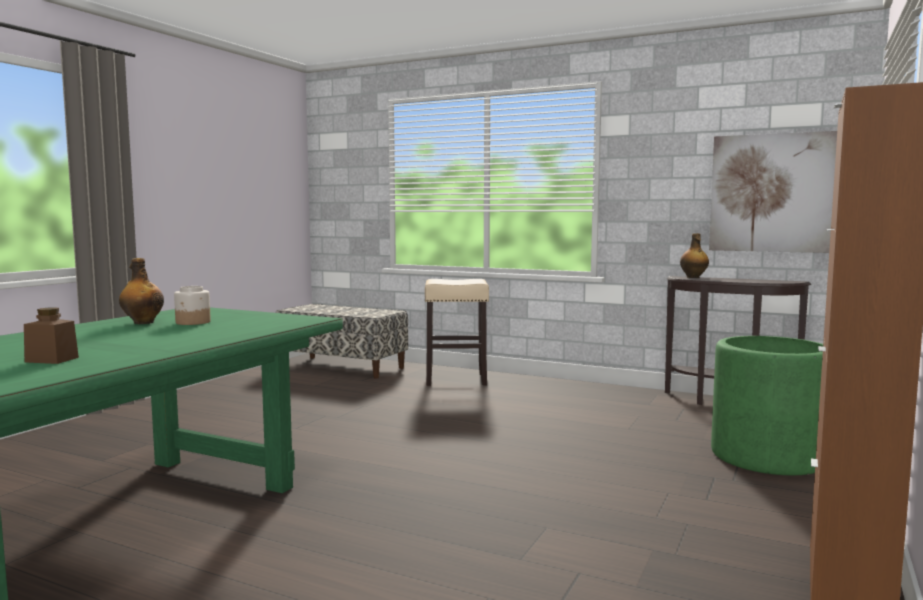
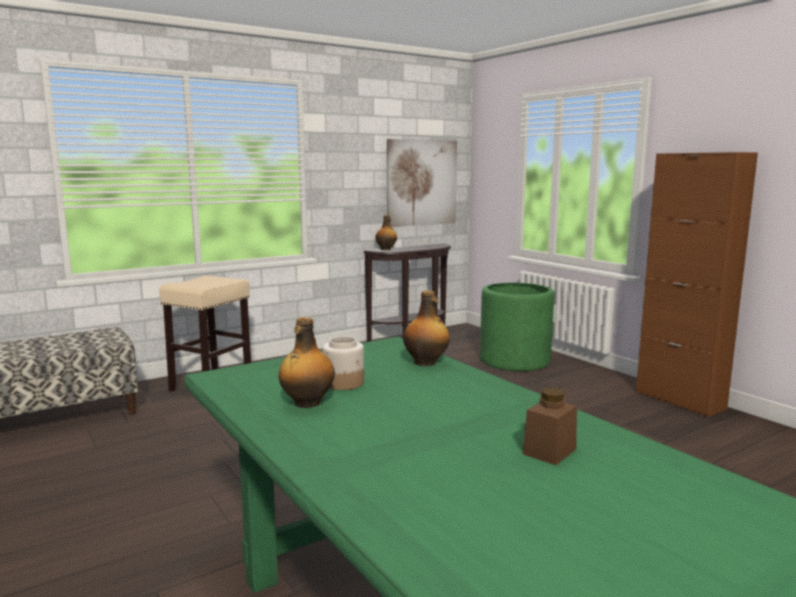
camera: 60 degrees left, 5 degrees up
none -> bottle [403,290,450,366]

